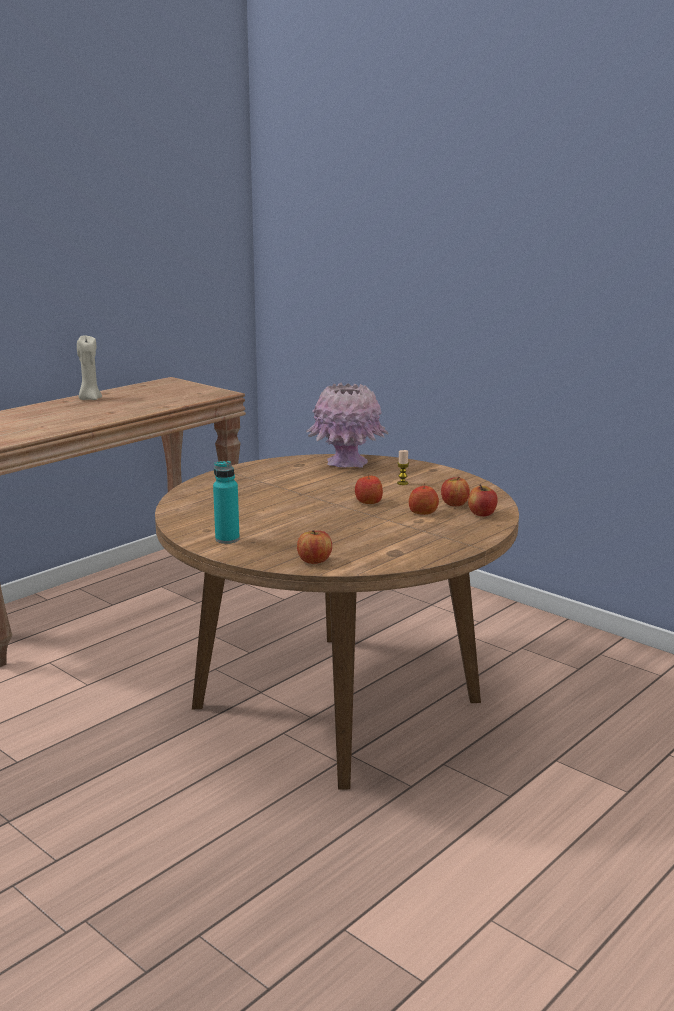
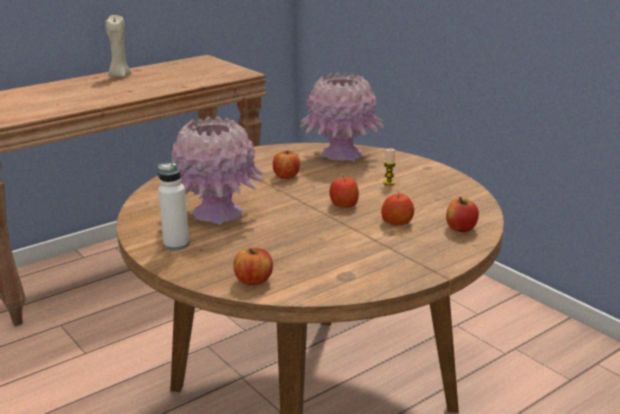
camera: 10 degrees right, 5 degrees up
turquoise bottle [213,461,240,544] -> white bottle [158,163,189,250]
apple [441,477,470,506] -> apple moved to [273,151,300,179]
none -> pink vase [171,116,265,225]

